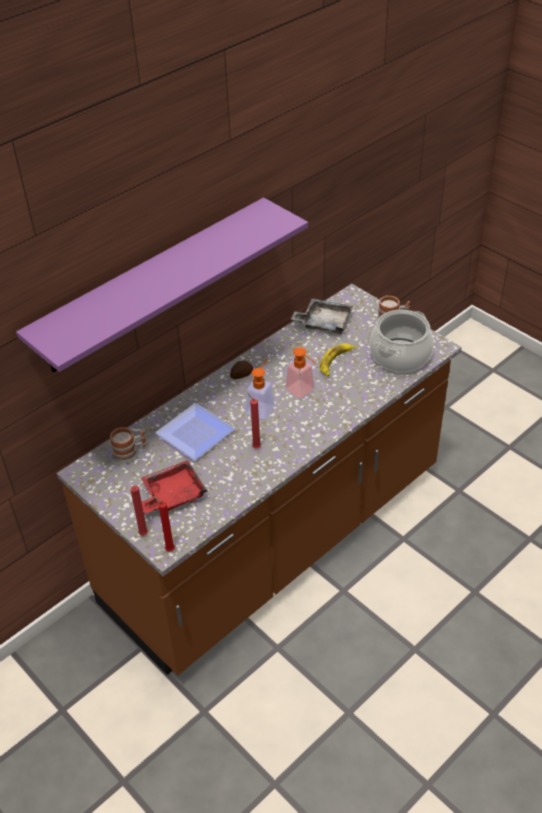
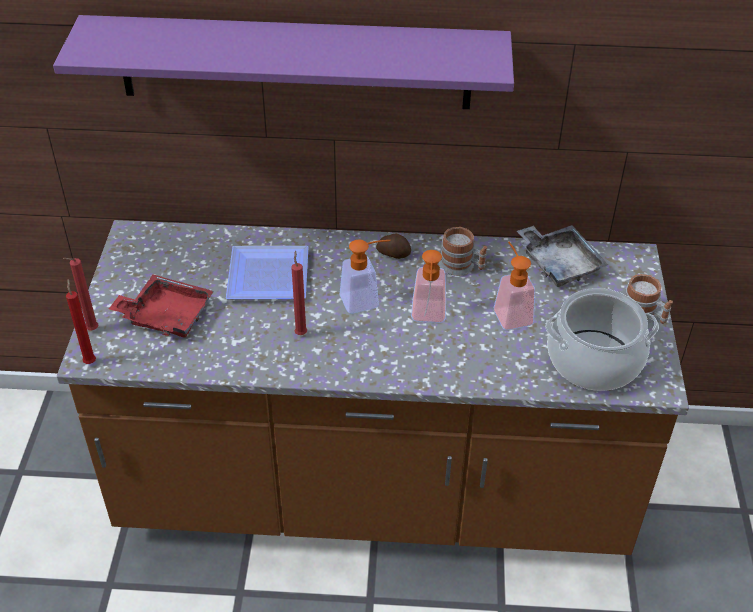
camera: 45 degrees right, 0 degrees up
mug [110,427,147,464] -> mug moved to [439,227,487,276]
banana [320,343,358,376] -> soap dispenser [493,242,535,330]

